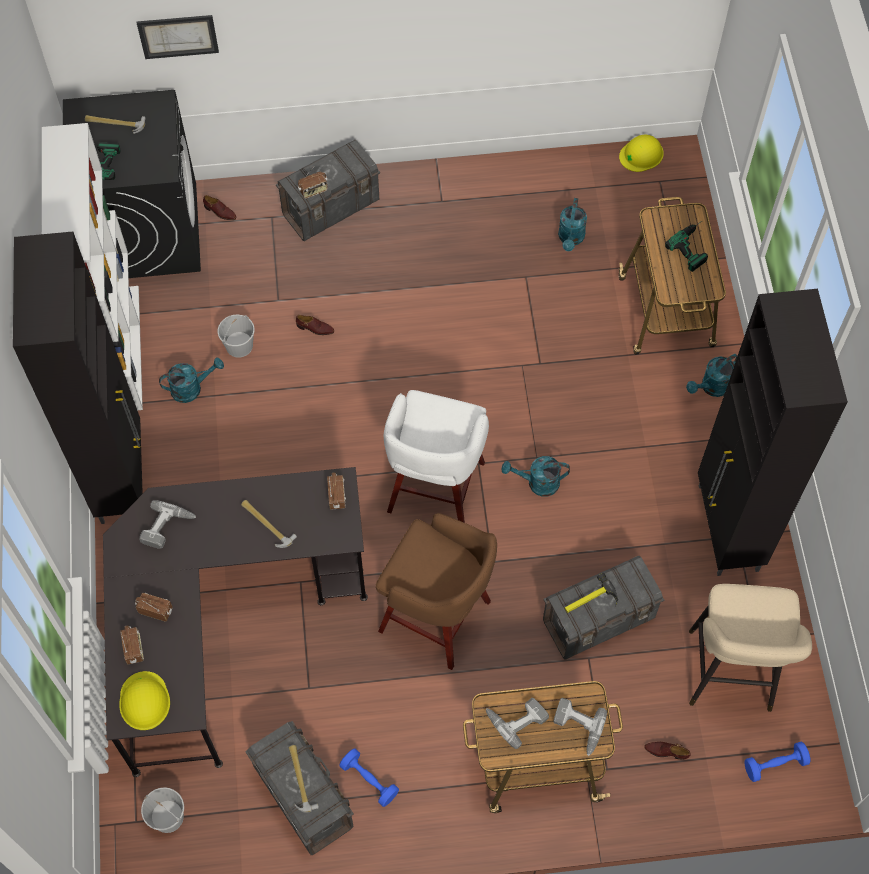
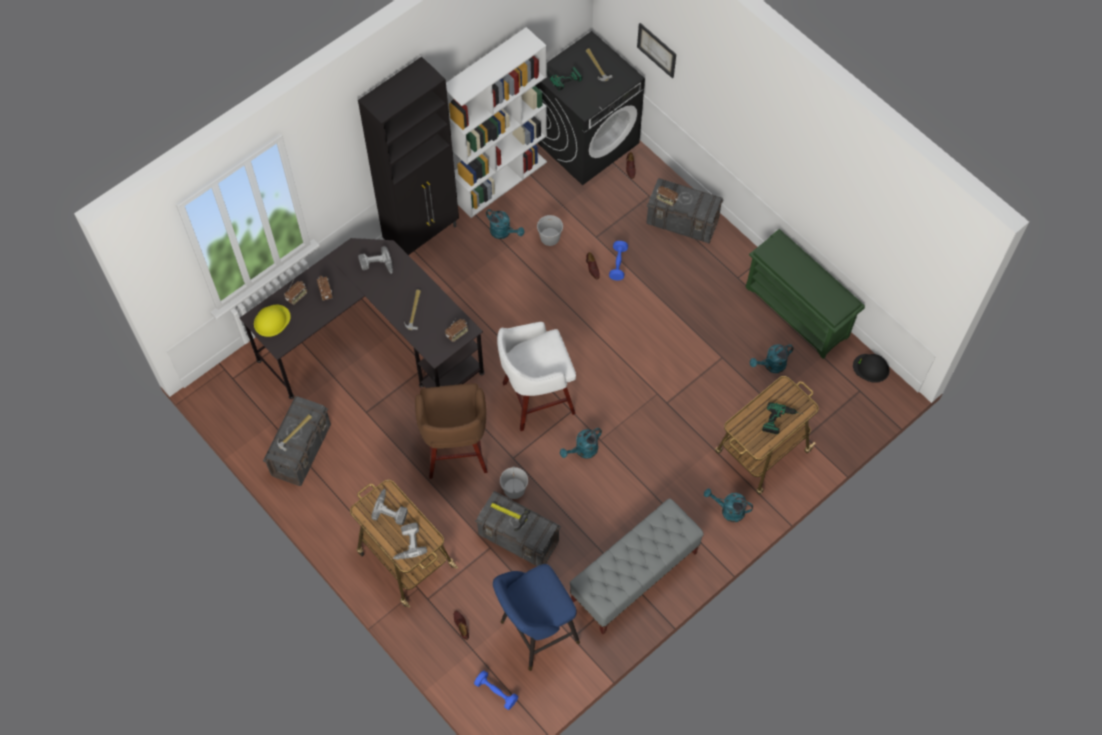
camera: 55 degrees right, 0 degrees up
white bucket [141,787,184,833] -> white bucket moved to [500,466,528,499]
blue dumbbell [339,748,399,807] -> blue dumbbell moved to [609,241,628,281]
turquoise watering can [501,456,570,496] -> turquoise watering can turned 90 degrees counterclockwise [560,428,602,459]
yellow hard hat [619,135,664,172] -> black hard hat [853,354,890,383]
beige stool [689,584,812,712] -> blue stool [493,564,580,671]
black cabinet [698,289,848,576] -> grey bench [570,498,704,634]
none -> green shoe rack [745,229,865,359]

